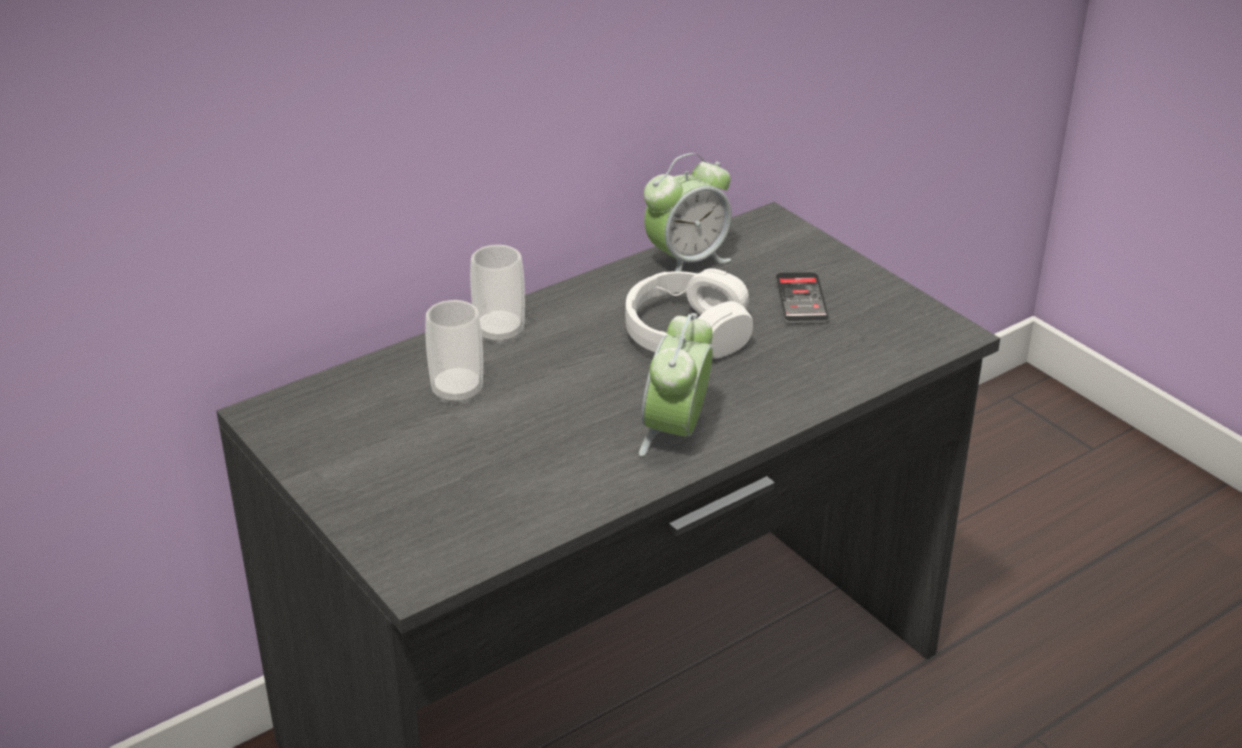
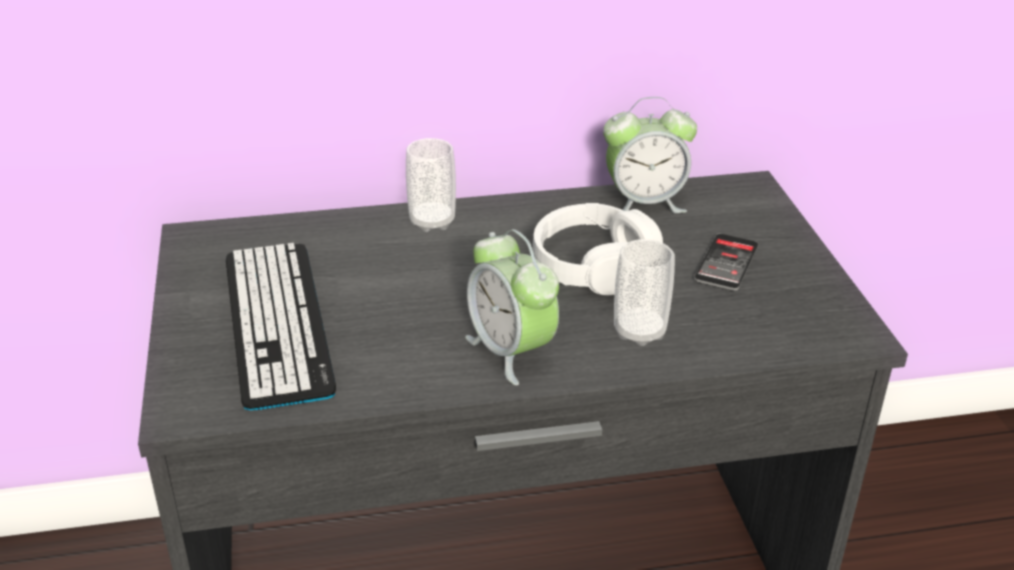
camera: 25 degrees right, 0 degrees up
cup [425,300,483,404] -> cup moved to [614,239,675,346]
alarm clock [639,313,713,456] -> alarm clock turned 75 degrees counterclockwise [465,229,559,385]
none -> keyboard [226,243,336,410]

